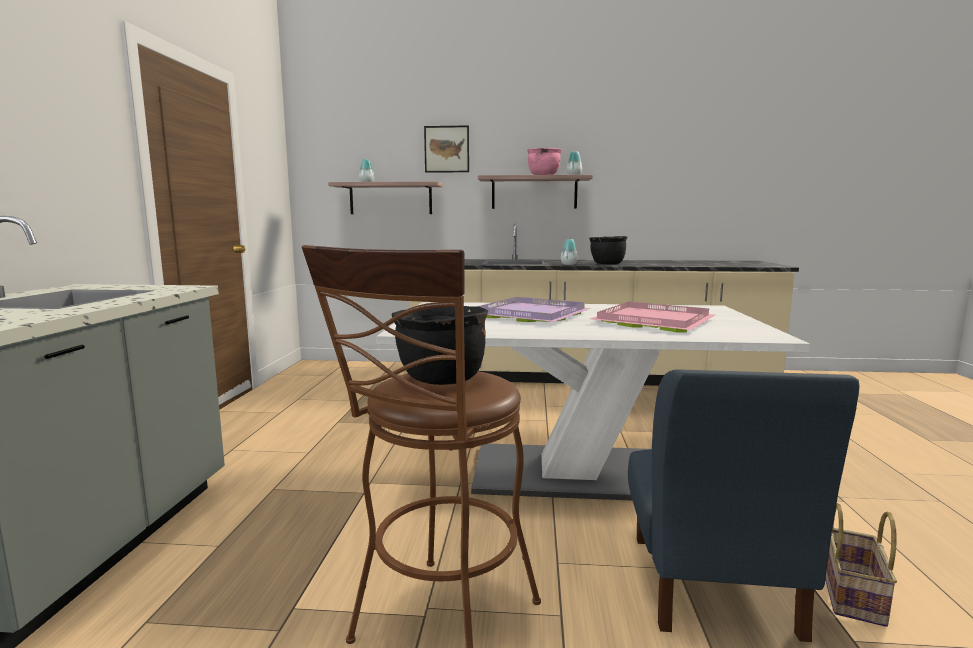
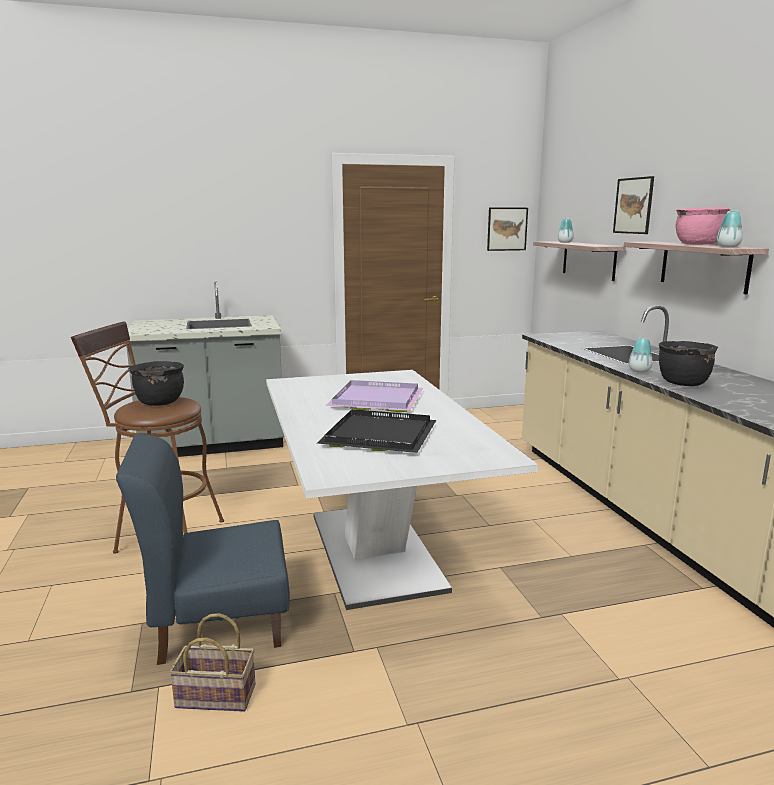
camera: 70 degrees right, 5 degrees up
pink tray [590,302,715,333] -> black tray [317,409,436,453]
none -> picture [487,208,528,251]

